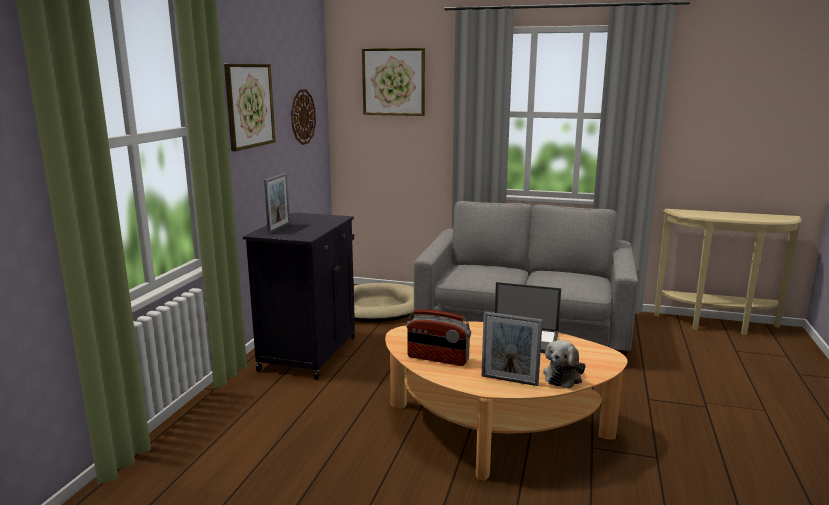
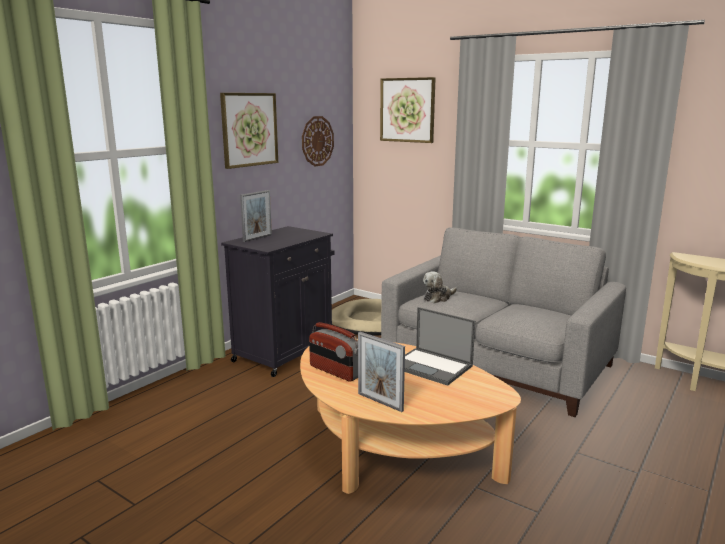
camera: 20 degrees right, 0 degrees up
plush toy [543,340,585,389] -> plush toy moved to [423,271,457,303]

